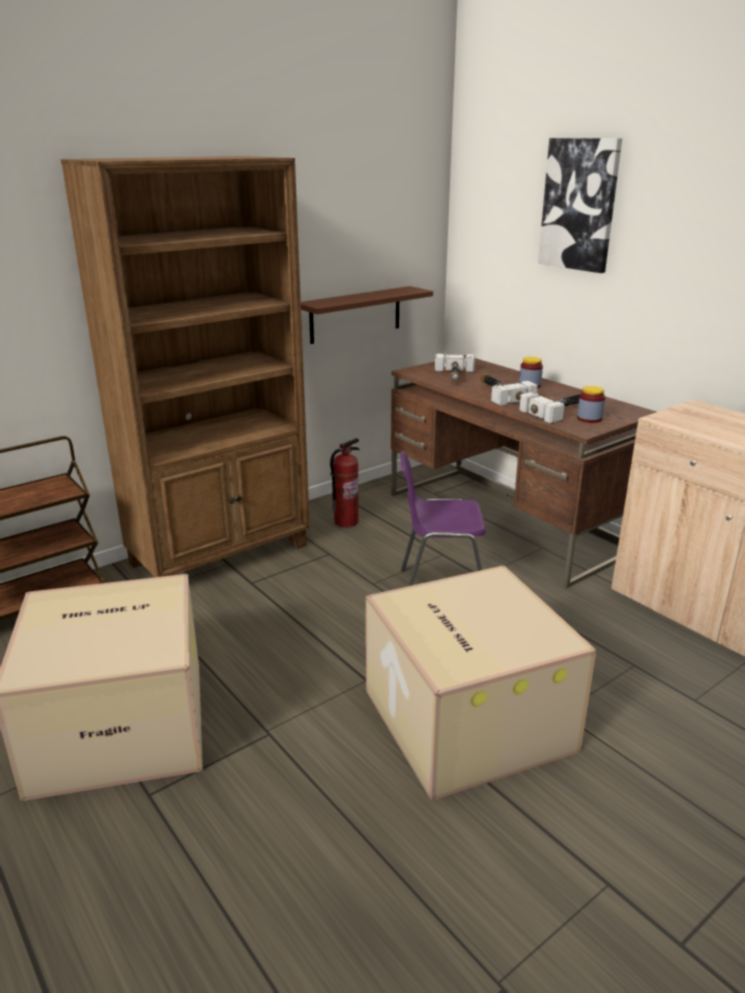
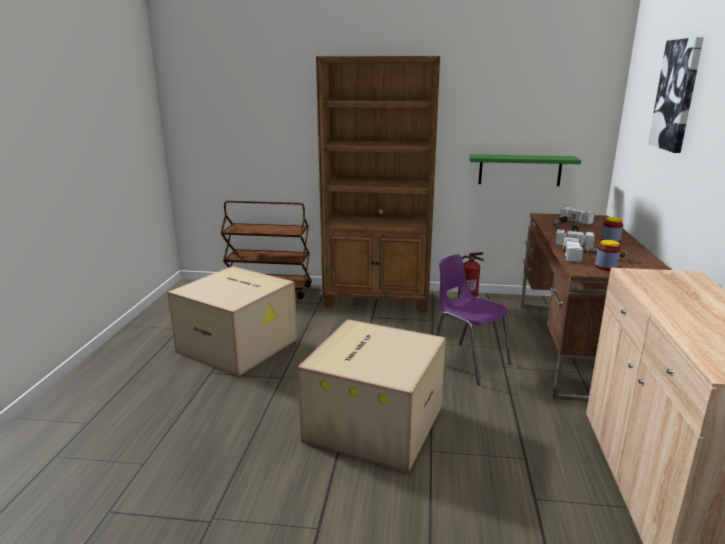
camera: 45 degrees right, 5 degrees down
brown shelf [301,286,433,344] -> green shelf [469,154,581,186]

